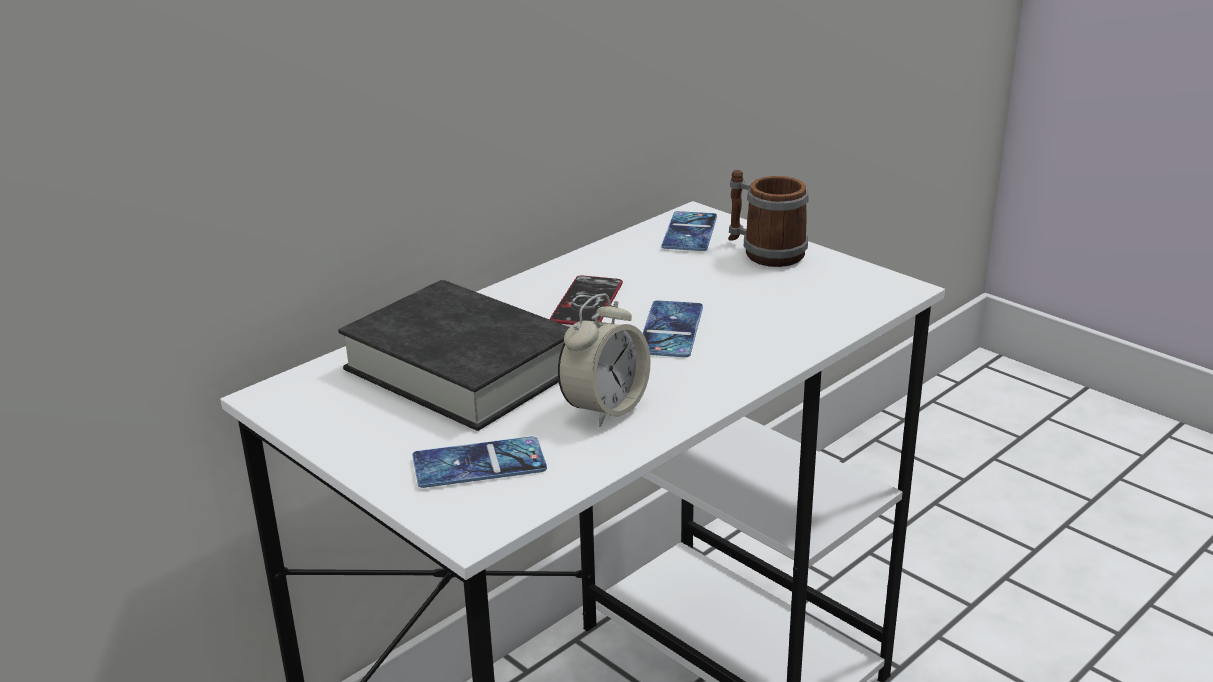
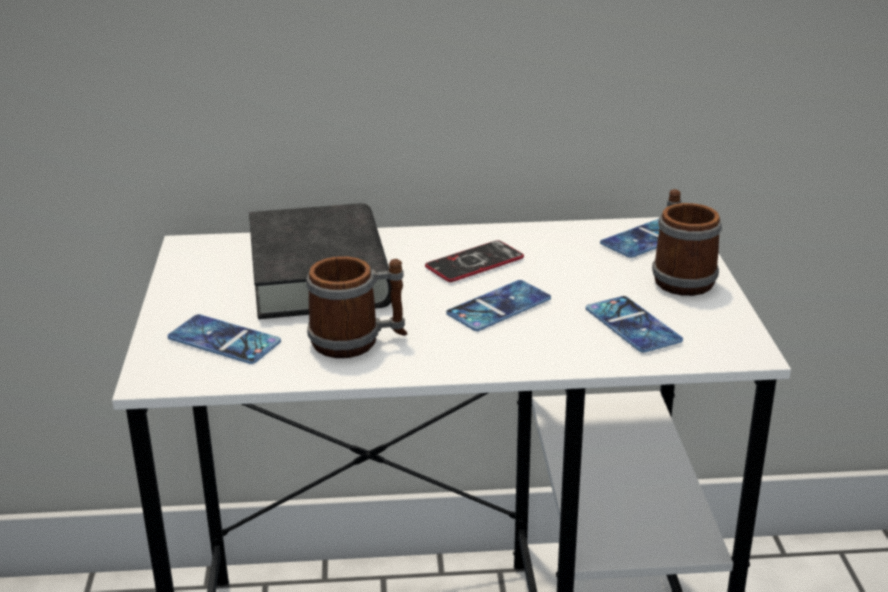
camera: 40 degrees right, 0 degrees up
alarm clock [558,293,650,427] -> mug [306,256,407,358]
none -> phone [586,296,683,353]

